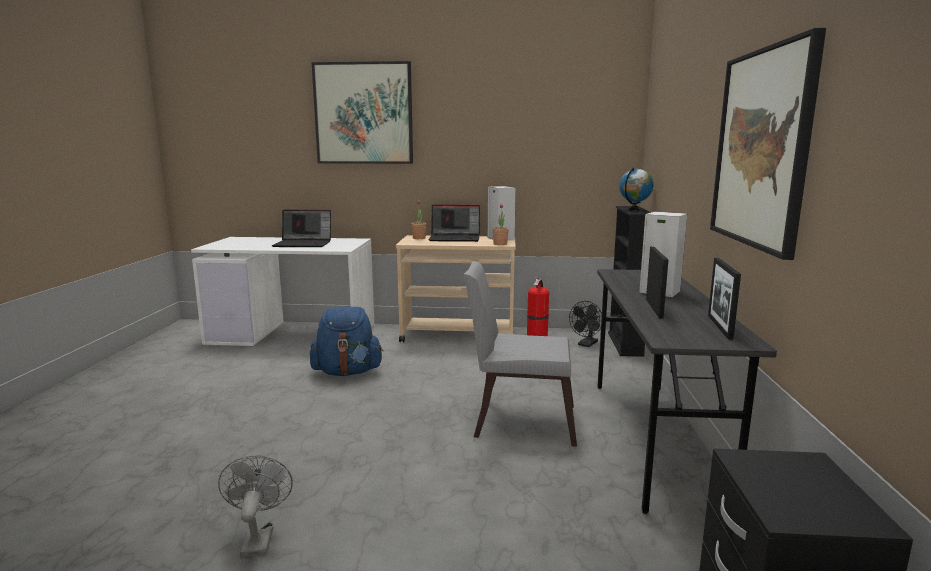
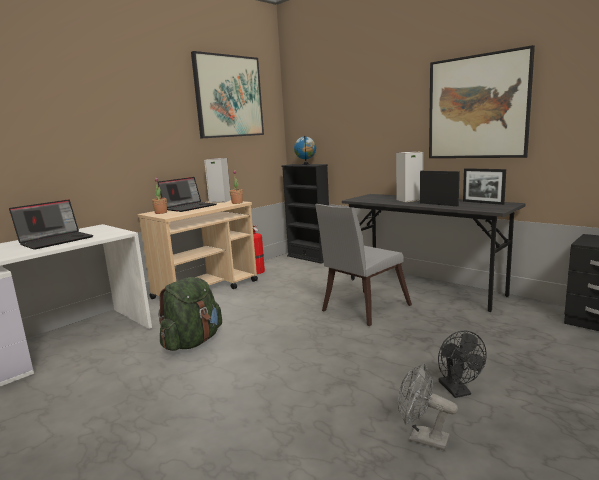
camera: 50 degrees left, 0 degrees up
blue backpack [310,307,384,376] -> green backpack [158,277,222,351]
picture [312,61,413,164] -> picture moved to [191,51,264,139]
black fan [569,301,602,347] -> black fan moved to [438,331,487,398]

